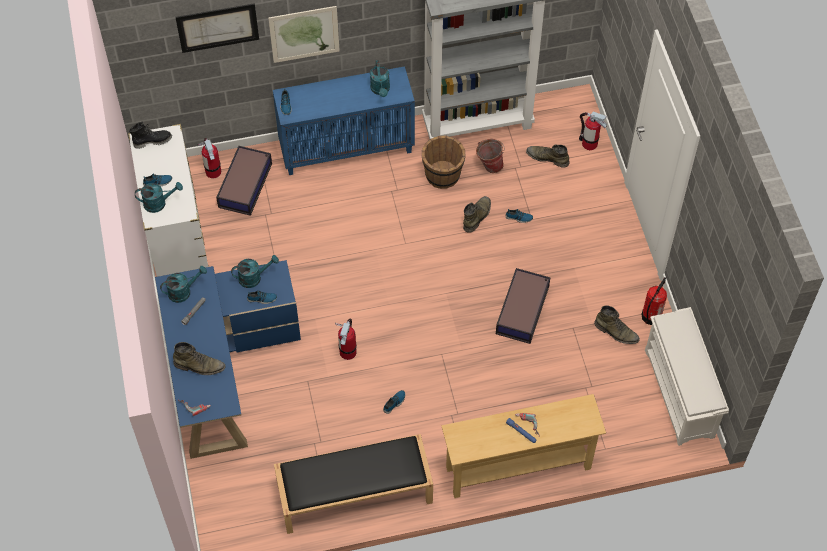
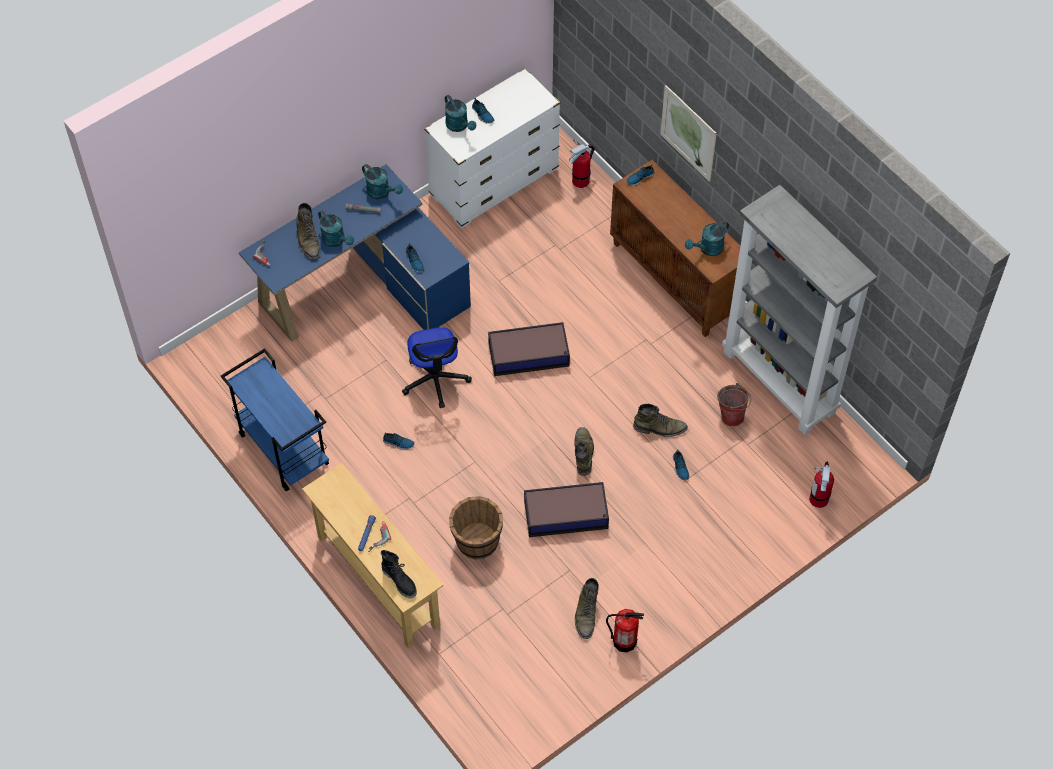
camera: 65 degrees right, 0 degrees up
black boot [129,121,172,149] -> black boot moved to [381,550,417,598]
picture [175,3,259,53] -> none
storage box [216,146,272,216] -> storage box moved to [488,322,570,376]
turquoise watering can [231,255,279,288] -> turquoise watering can moved to [318,210,354,247]
blue cabinet [273,66,415,175] -> brown cabinet [610,160,740,337]
black bench [274,434,433,534] -> blue cart [221,348,329,491]
fire extinguisher [335,319,357,360] -> office chair [402,327,472,408]
brown bucket [422,135,466,189] -> brown bucket moved to [449,496,503,559]
green boot [526,144,570,168] -> green boot moved to [574,427,594,476]
white shoe rack [645,307,729,446] -> none

